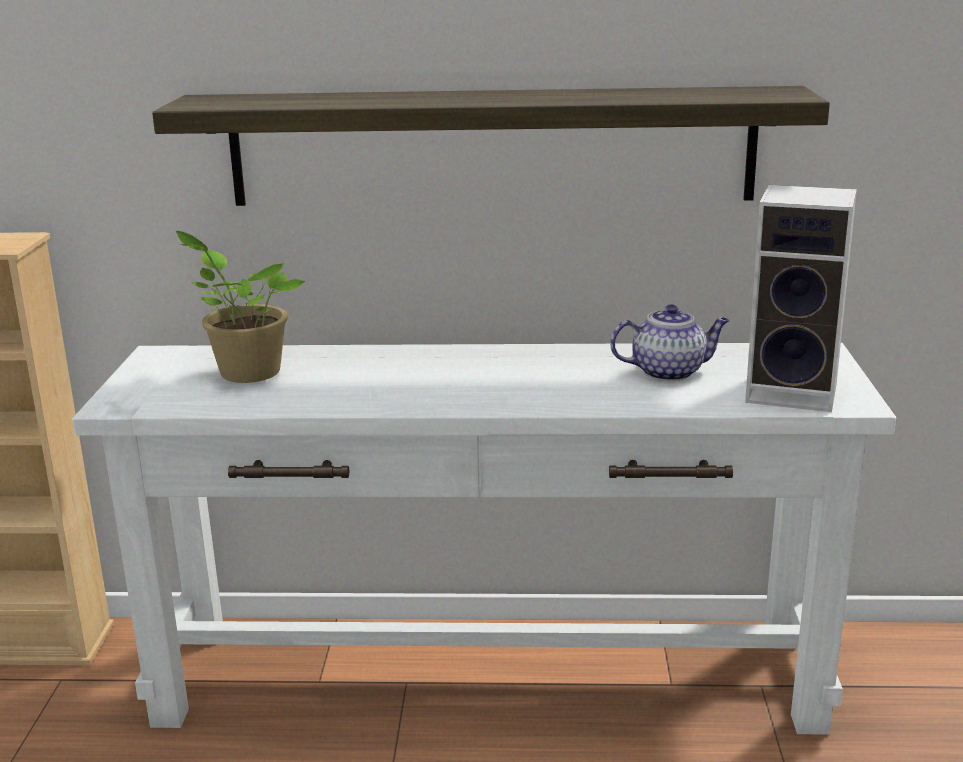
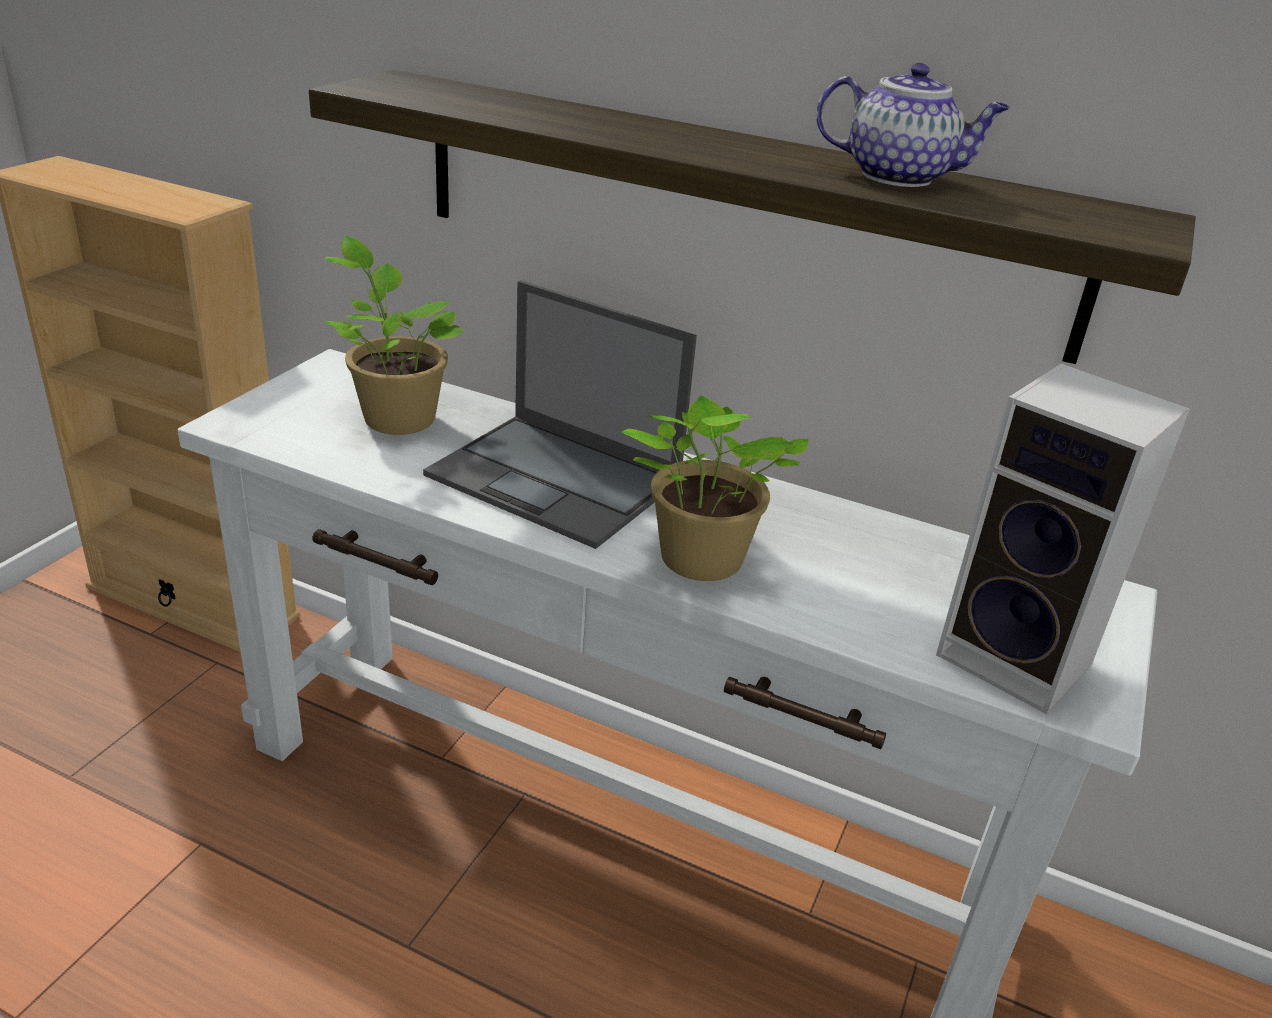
camera: 20 degrees right, 10 degrees up
teapot [610,304,730,381] -> teapot moved to [816,63,1010,187]
none -> laptop [423,280,697,549]
none -> potted plant [621,396,809,581]

